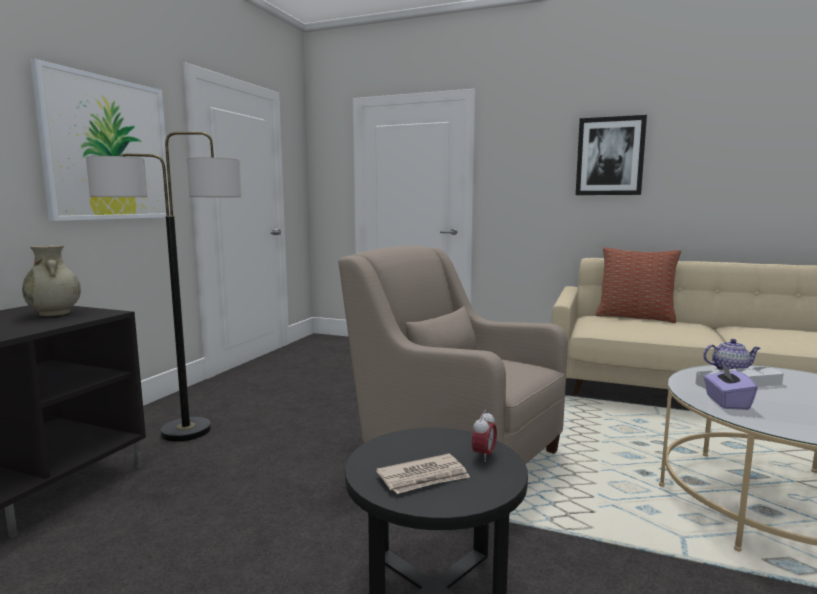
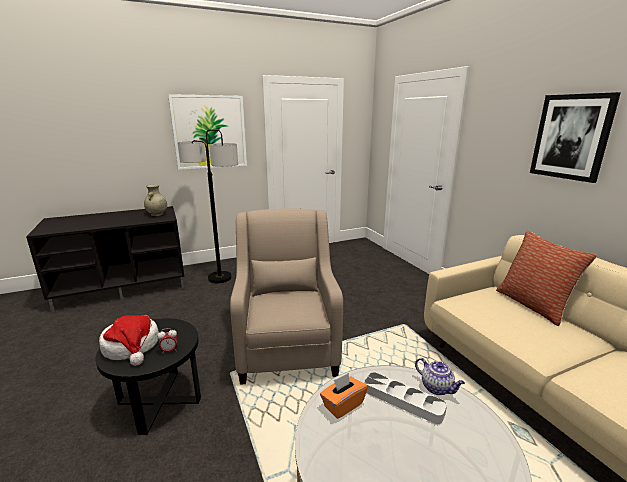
camera: 45 degrees right, 10 degrees up
newspaper [376,453,470,494] -> hat [99,315,159,366]
purple tissue box [703,362,758,410] -> orange tissue box [320,373,368,419]

